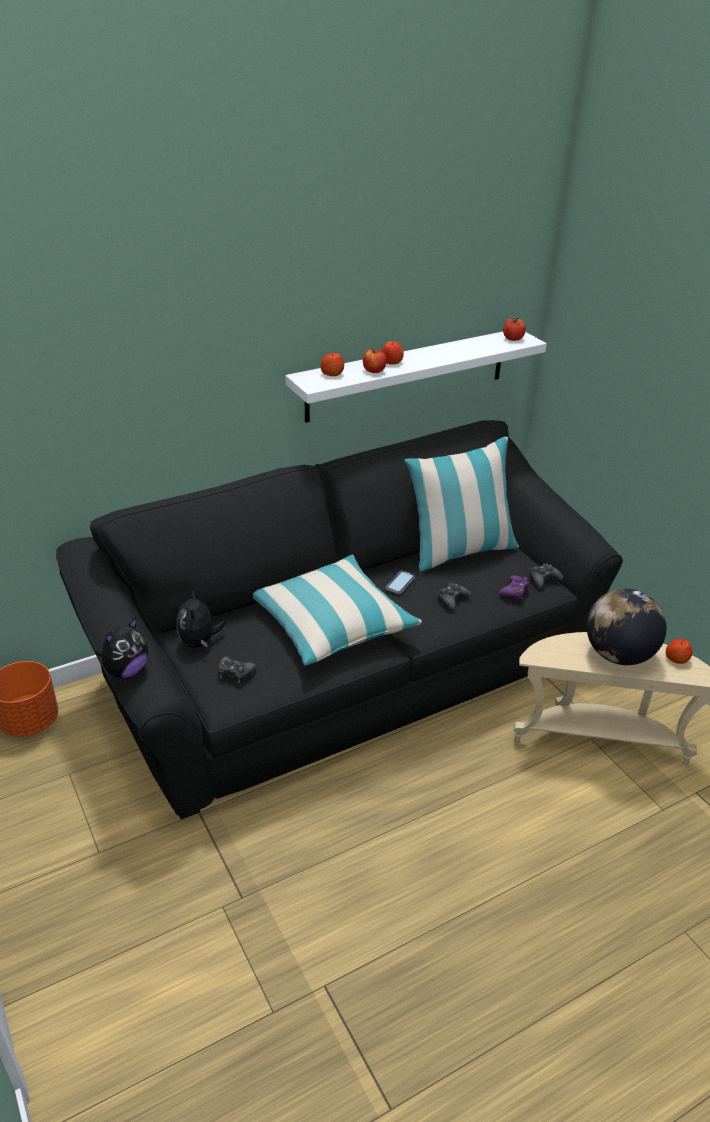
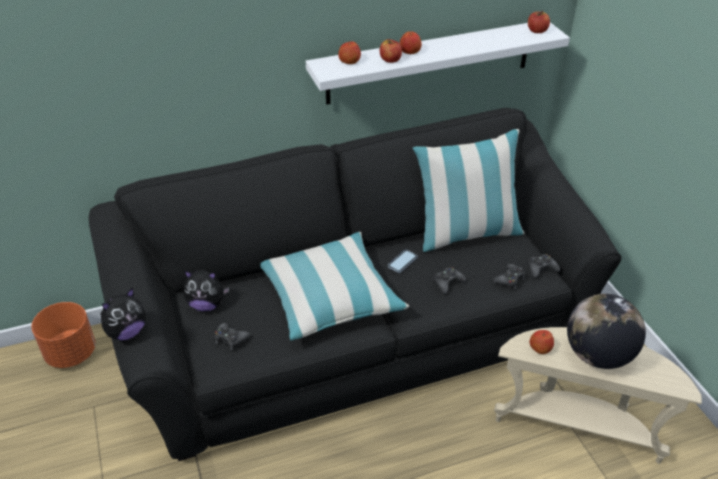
camera: 10 degrees right, 5 degrees up
plush toy [176,590,226,648] -> plush toy turned 90 degrees counterclockwise [184,270,229,311]
purple game controller [499,575,530,600] -> black game controller [493,264,525,289]
apple [666,639,692,664] -> apple moved to [530,330,554,354]

